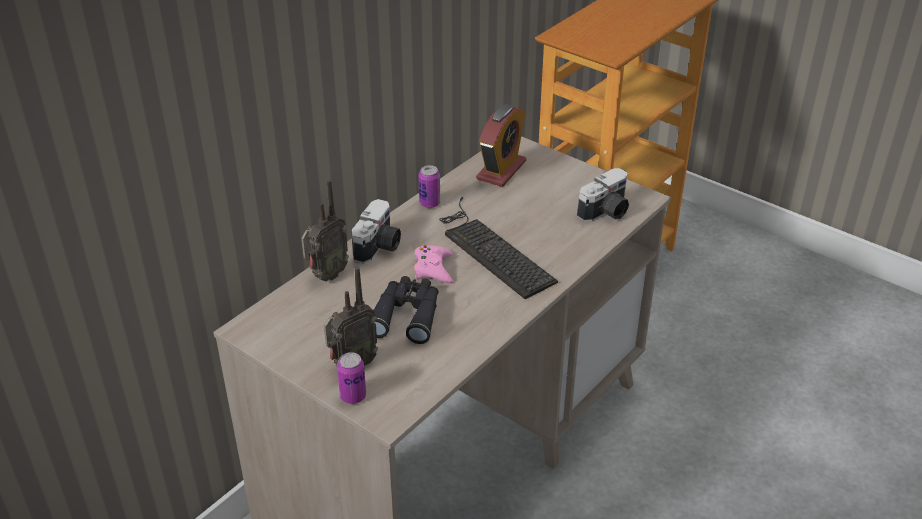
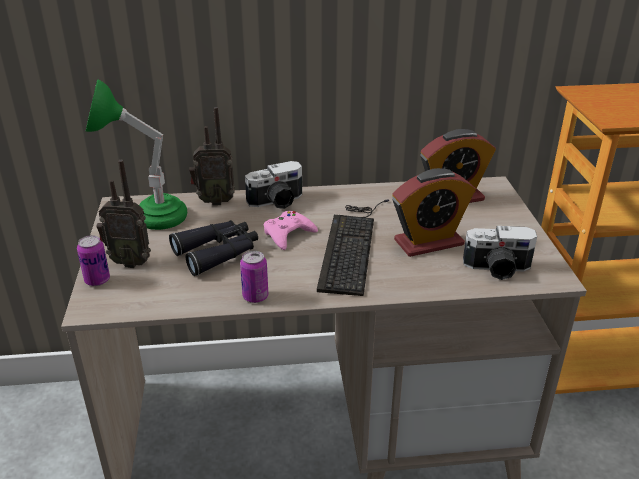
camera: 45 degrees right, 5 degrees down
can [418,165,440,208] -> can moved to [240,251,268,303]
none -> green table lamp [86,79,187,230]
none -> alarm clock [392,168,476,257]

